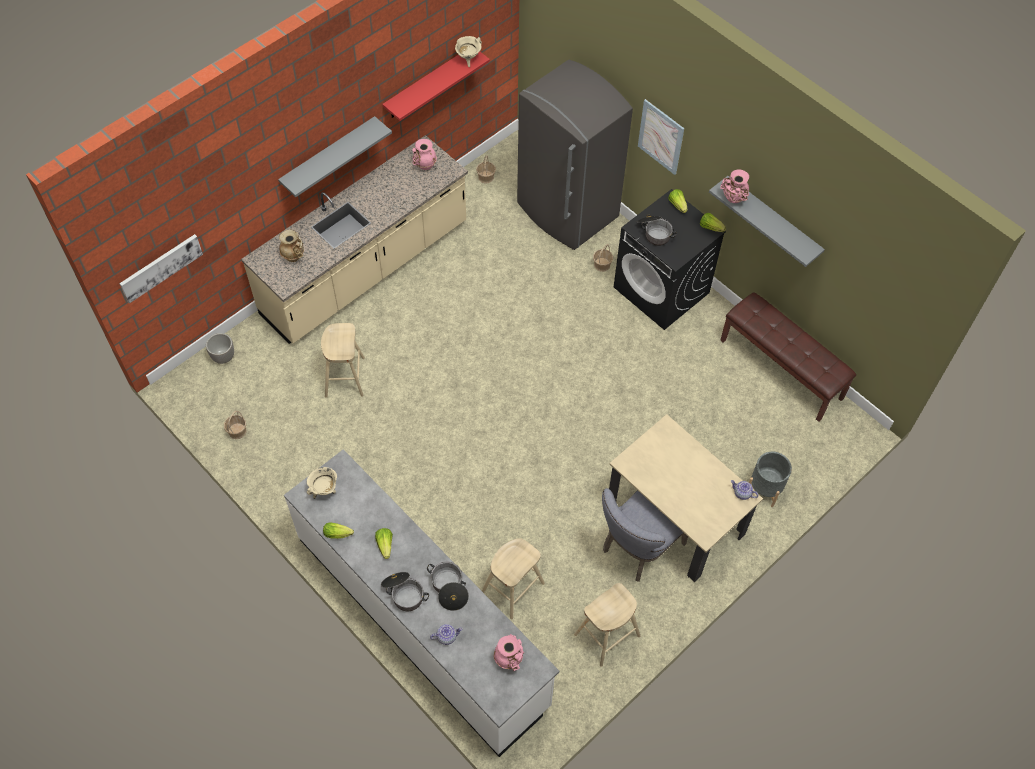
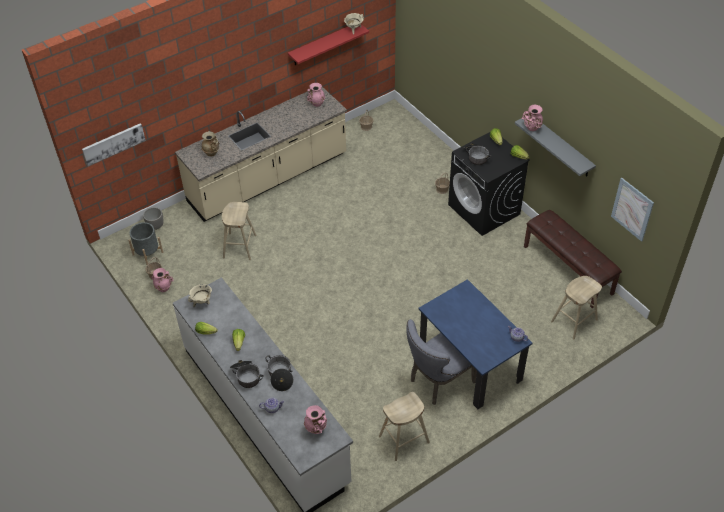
camera: 10 degrees right, 10 degrees down
grey shelf [278,116,392,197] -> none
beige stool [482,538,545,619] -> beige stool moved to [551,276,602,340]
grey fridge [517,60,633,250] -> none
beige dining table [609,414,763,582] -> blue dining table [419,279,533,409]
picture [638,99,684,175] -> picture moved to [611,178,654,242]
grey planter [749,452,792,507] -> grey planter moved to [128,222,163,265]
none -> pink vase [151,268,174,292]

